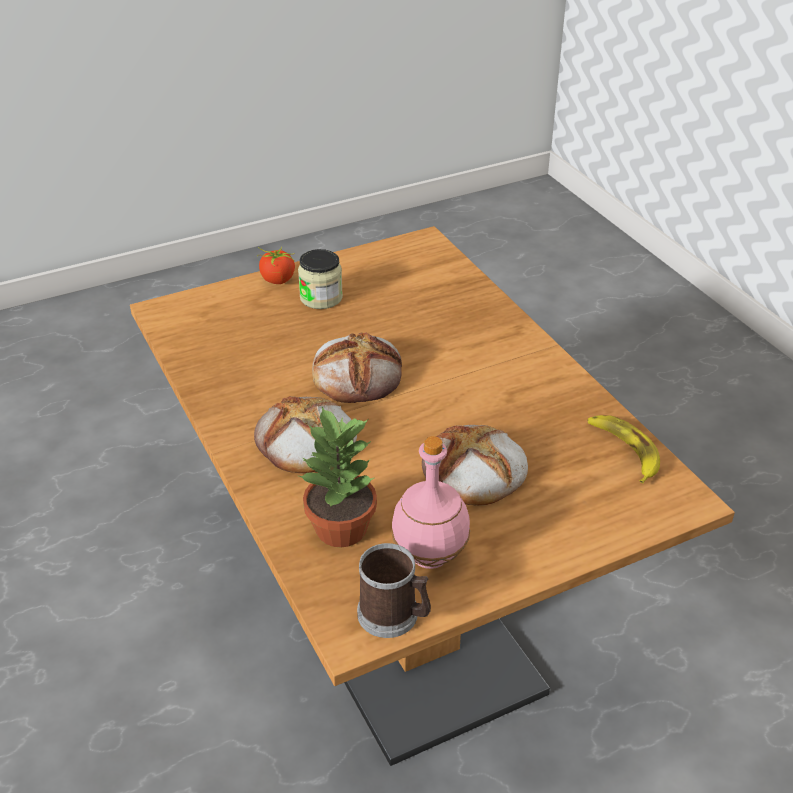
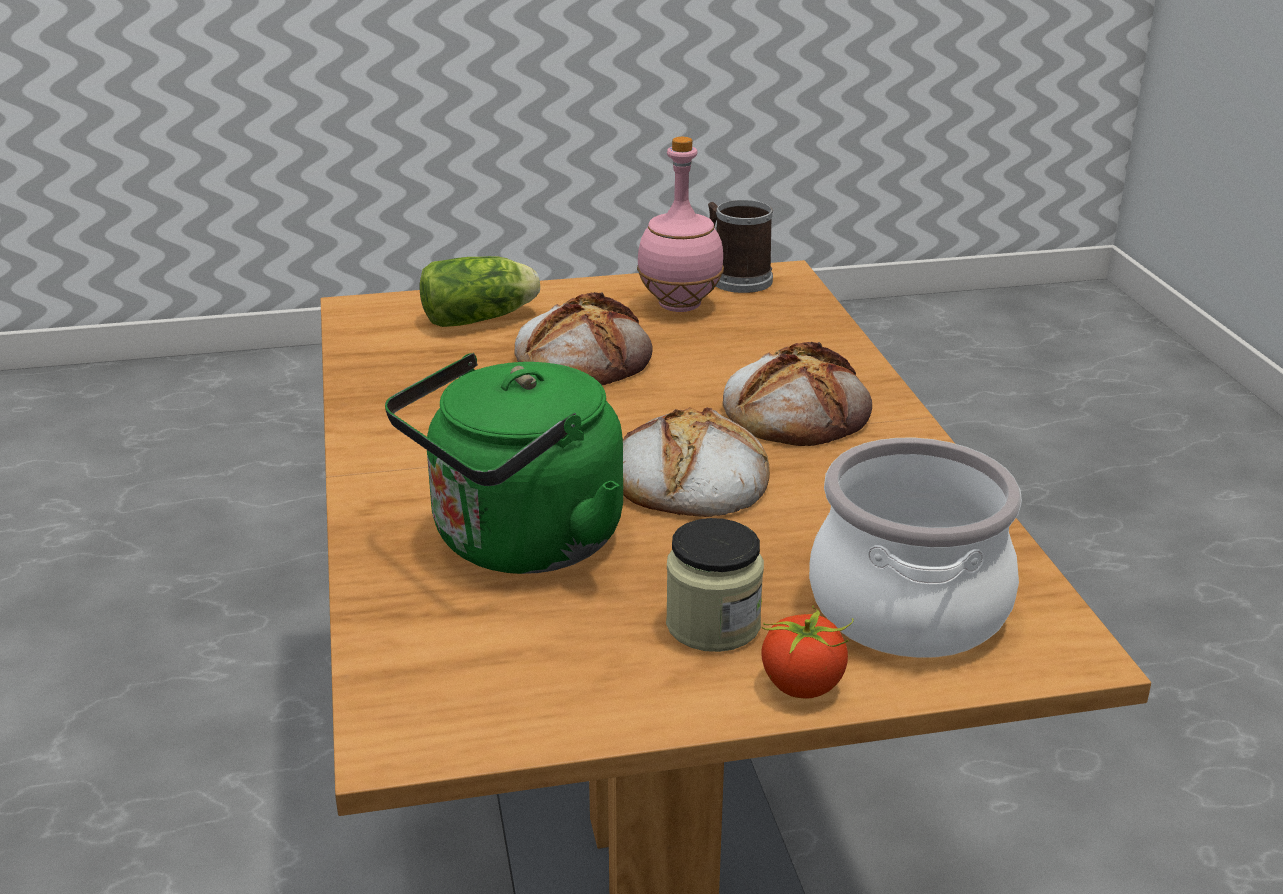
camera: 165 degrees left, 10 degrees down
potted plant [299,407,377,547] -> none
banana [587,415,660,483] -> none
none -> green kettle [385,353,623,574]
none -> lettuce [419,256,540,327]
none -> cooking pot [809,438,1022,658]

